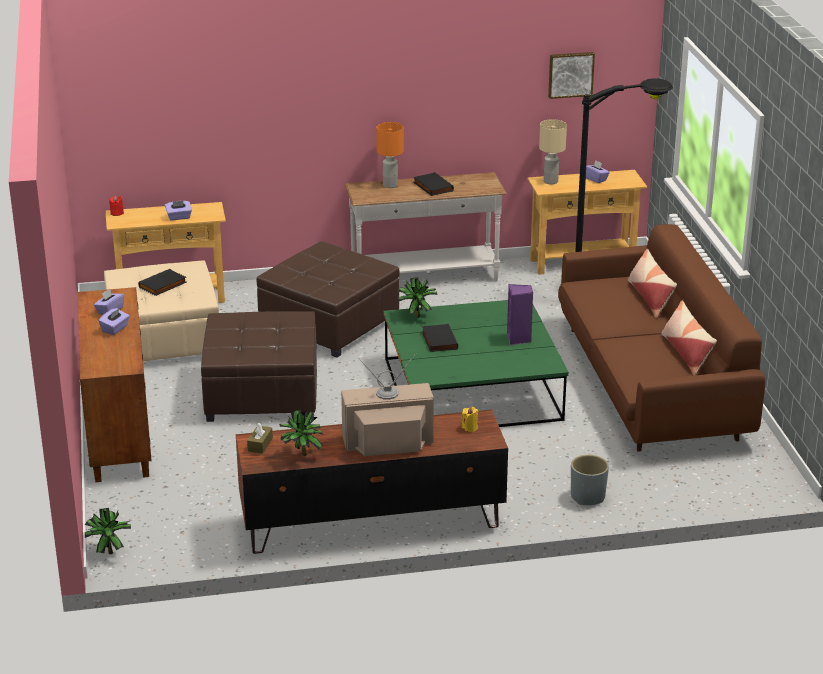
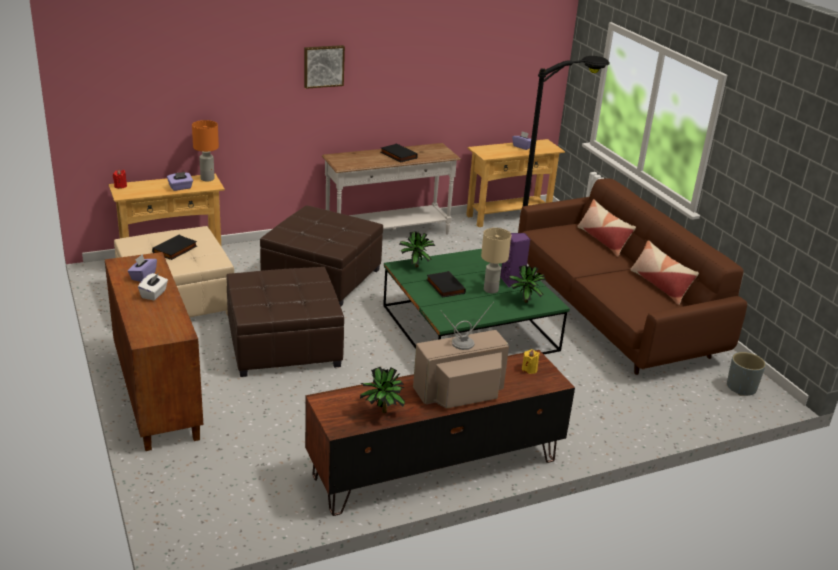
camera: 15 degrees left, 0 degrees up
potted plant [85,508,131,554] -> potted plant moved to [509,265,546,303]
purple tissue box [99,308,129,335] -> white tissue box [138,273,168,300]
brown tissue box [247,423,273,454] -> none
orange table lamp [376,122,404,188] -> orange table lamp moved to [192,120,219,181]
beige table lamp [539,119,567,184] -> beige table lamp moved to [481,228,511,293]
picture [548,52,595,99] -> picture moved to [304,45,345,89]
grey planter [571,455,609,505] -> grey planter moved to [727,352,766,396]

